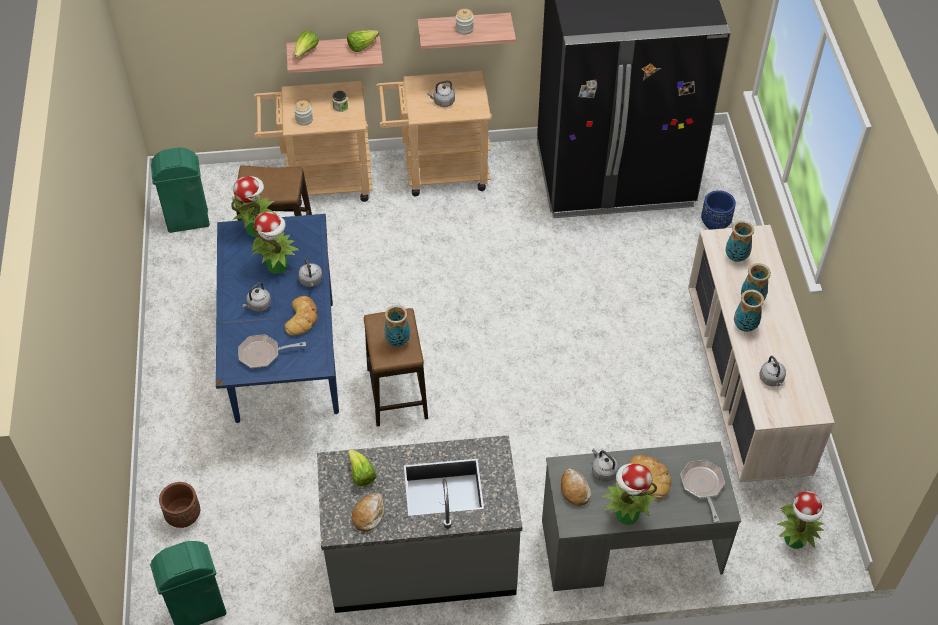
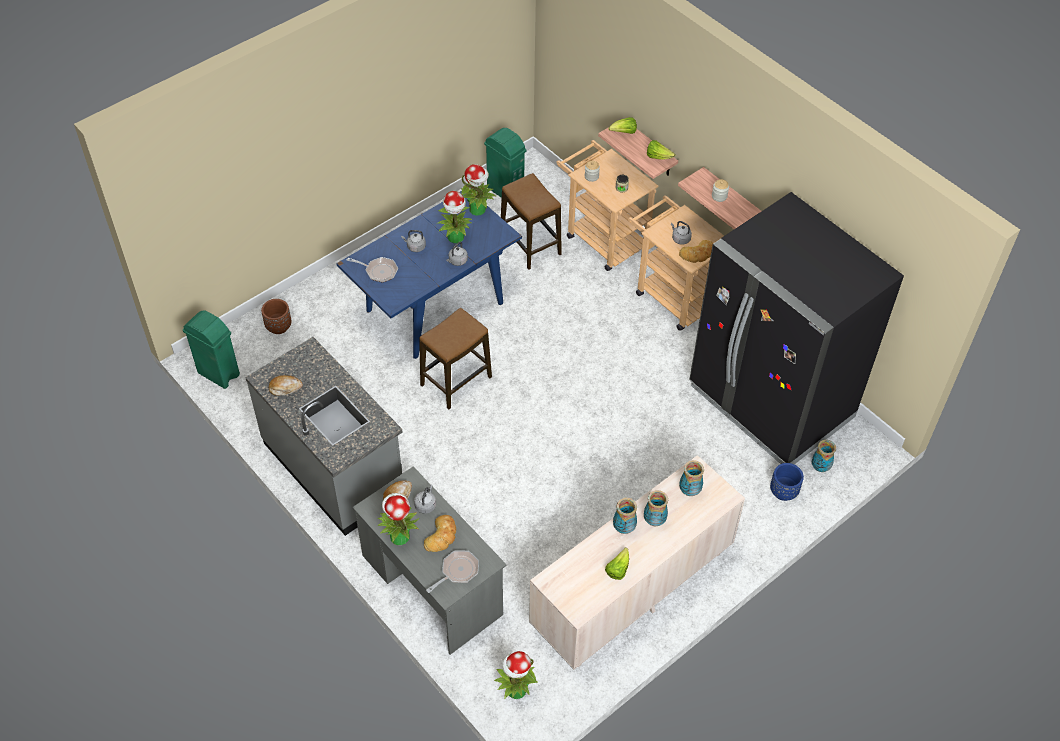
camera: 55 degrees right, 0 degrees up
frying pan [238,334,306,368] -> frying pan turned 150 degrees clockwise [347,257,398,283]
bread [284,296,318,336] -> bread moved to [679,240,714,263]
lettuce [348,450,376,486] -> lettuce moved to [605,548,629,580]
vase [384,305,410,347] -> vase moved to [812,440,836,472]
grey kettle [759,356,786,387] -> none

